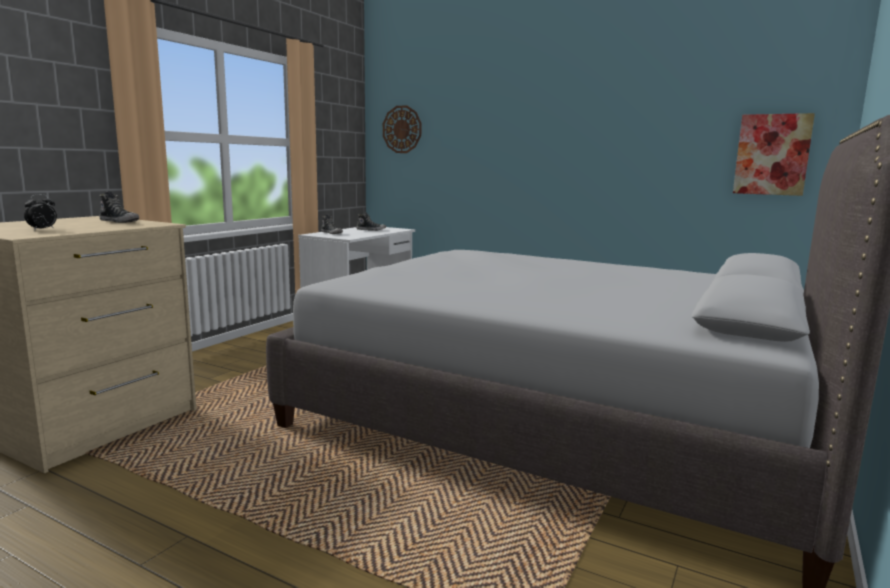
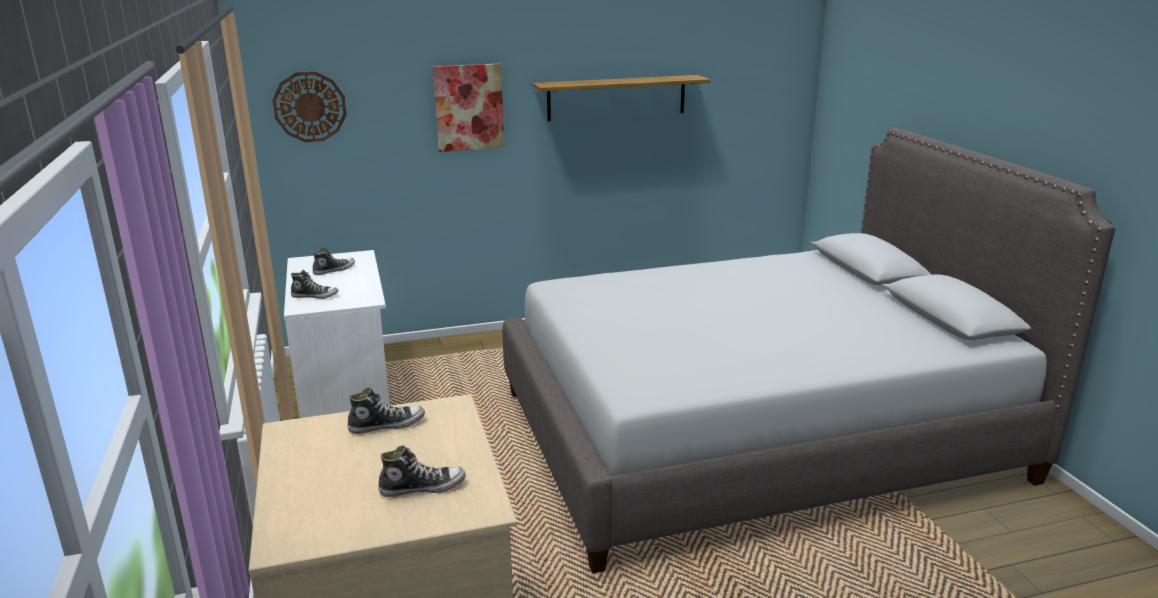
camera: 45 degrees left, 10 degrees up
alarm clock [24,194,57,230] -> shoe [378,446,466,497]
picture [733,113,815,196] -> picture moved to [433,63,504,152]
none -> shelf [533,75,710,121]

